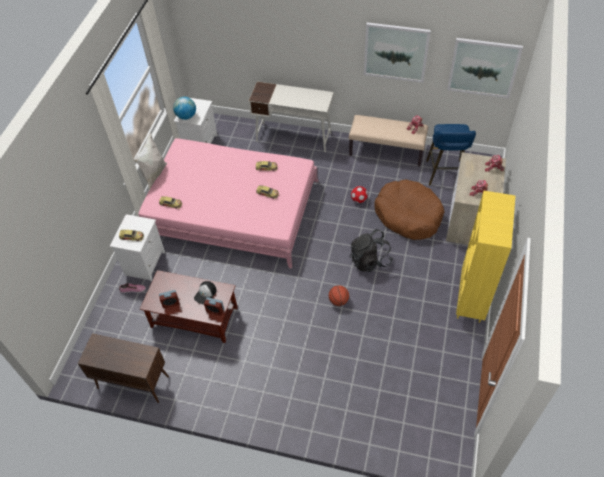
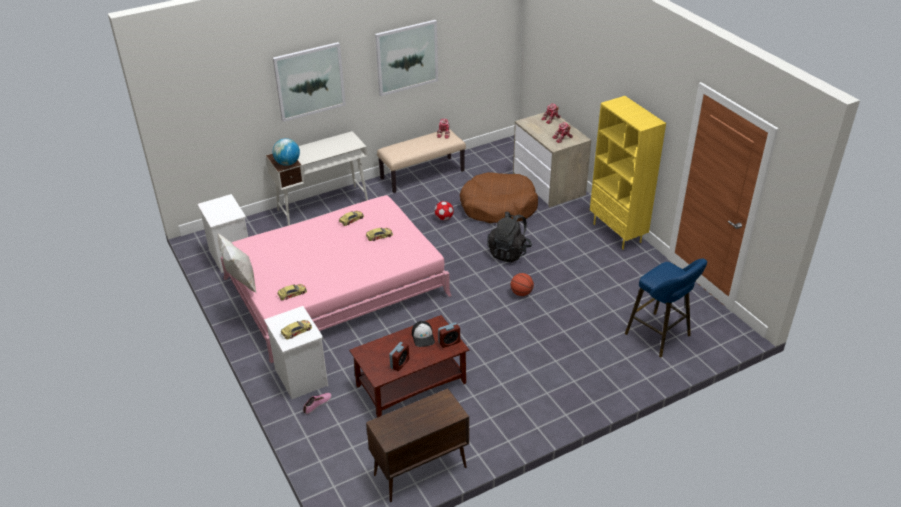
camera: 45 degrees left, 15 degrees down
globe [173,97,196,120] -> globe moved to [272,138,300,166]
blue stool [426,124,476,185] -> blue stool moved to [625,259,707,358]
picture [447,38,523,98] -> picture moved to [273,42,346,122]

